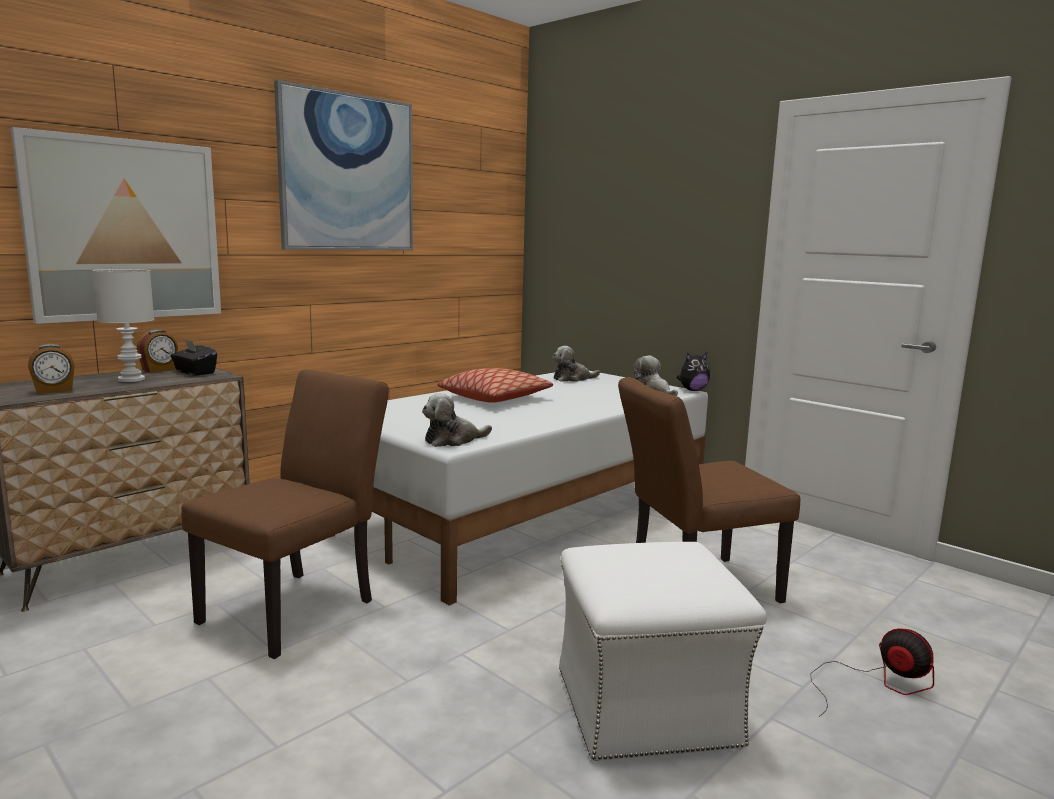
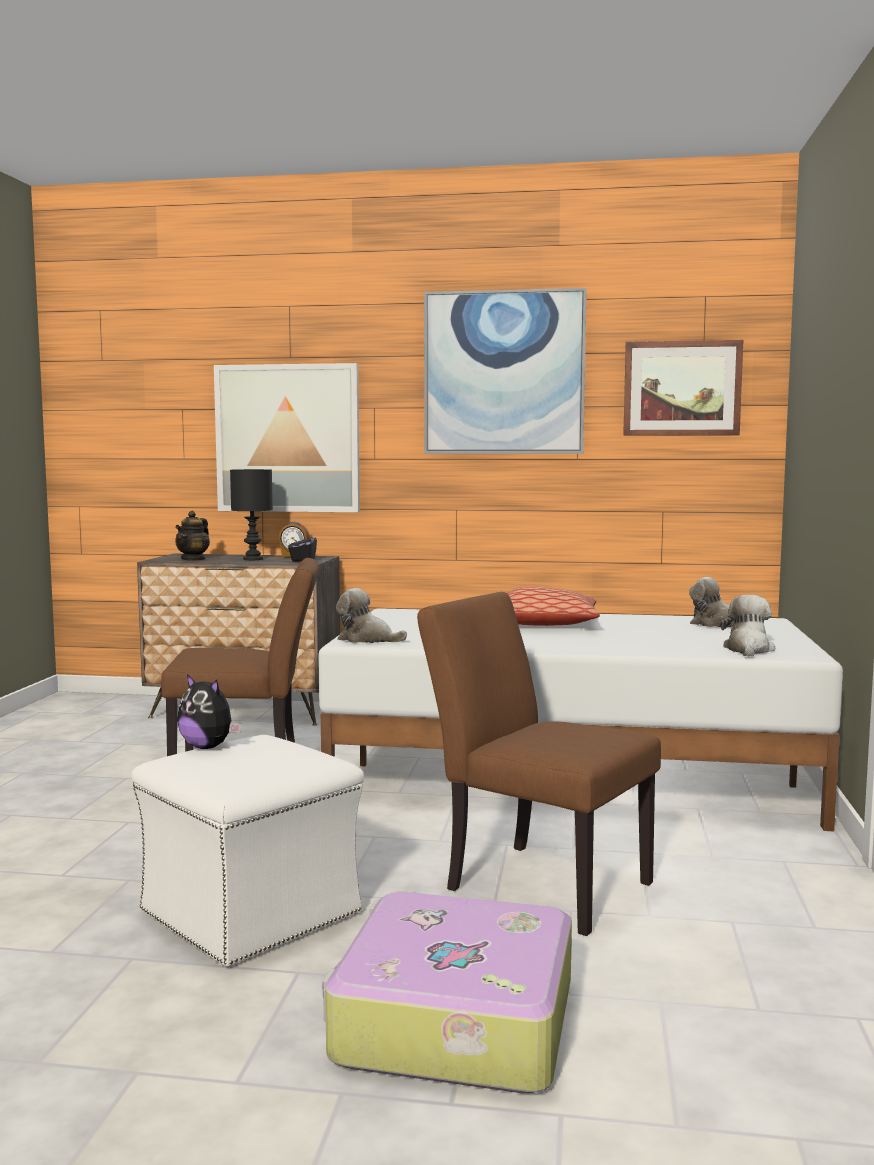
camera: 55 degrees right, 5 degrees down
alarm clock [28,344,75,394] -> teapot [175,511,210,561]
white table lamp [92,269,154,382] -> black table lamp [230,469,273,560]
plush toy [677,353,710,391] -> plush toy moved to [177,674,241,749]
fan [810,628,934,717] -> suitcase [323,892,572,1093]
none -> picture [623,340,743,436]

